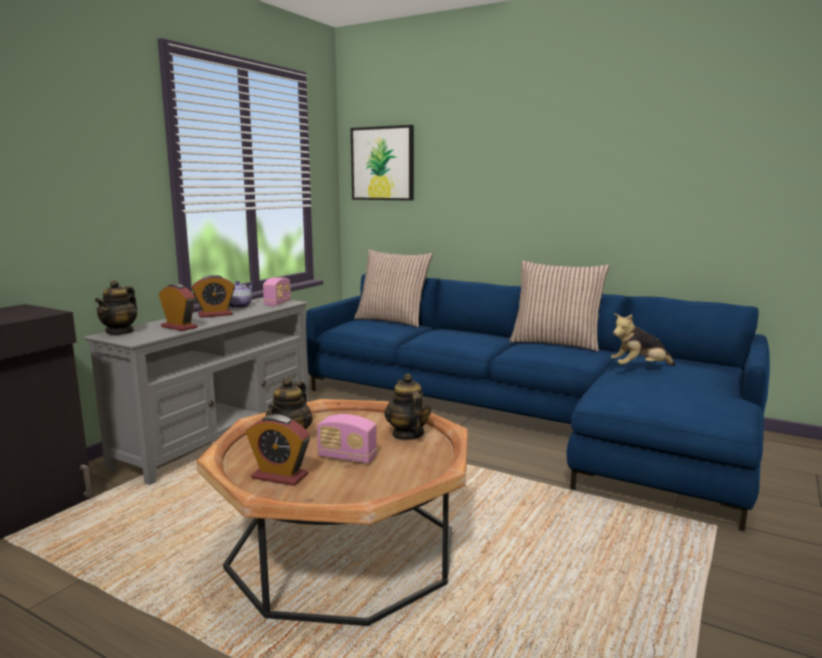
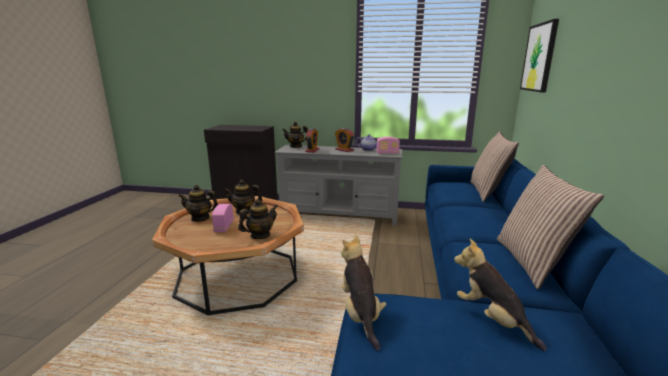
camera: 70 degrees right, 5 degrees up
alarm clock [246,414,310,486] -> teapot [178,185,218,222]
none -> plush toy [341,235,386,351]

